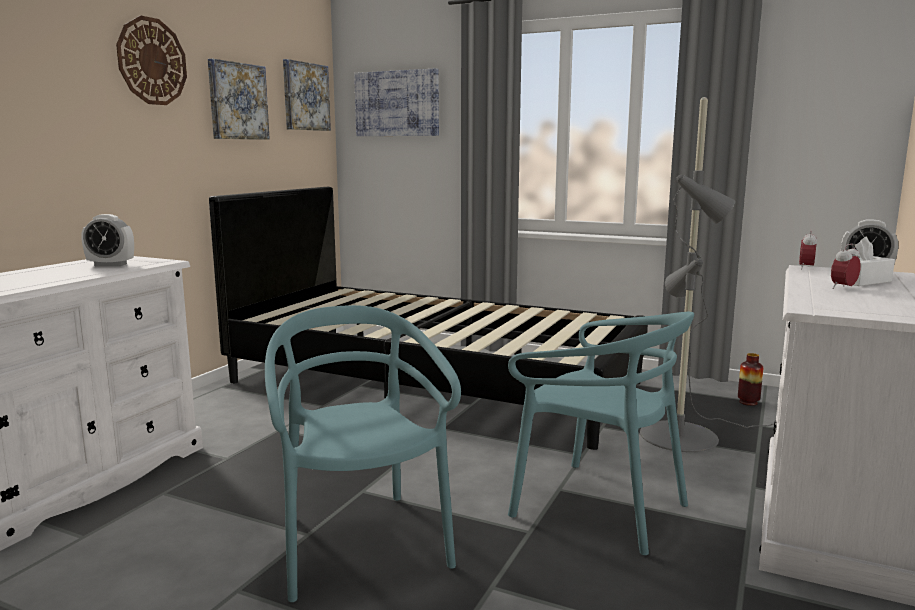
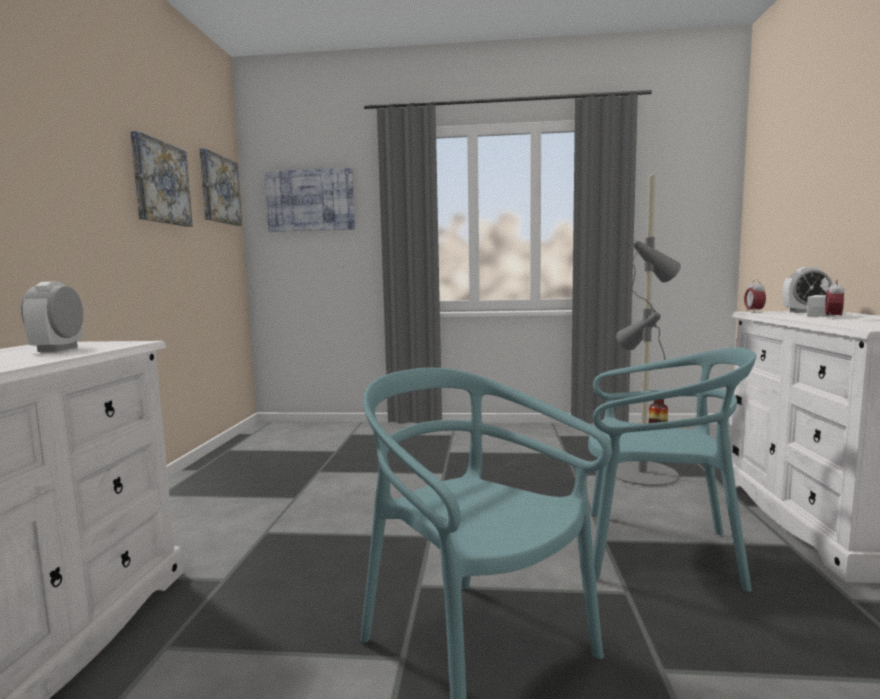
camera: 20 degrees left, 5 degrees down
alarm clock [81,214,134,266] -> alarm clock turned 105 degrees clockwise [21,282,83,352]
wall clock [116,15,187,105] -> none
black bed [209,187,648,450] -> none

